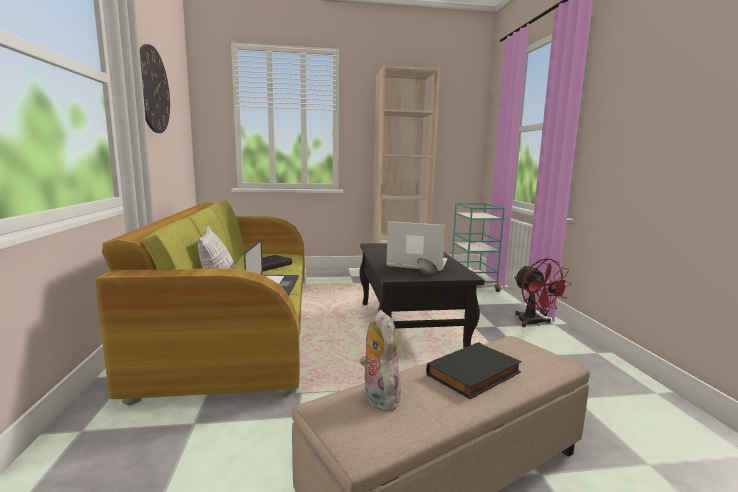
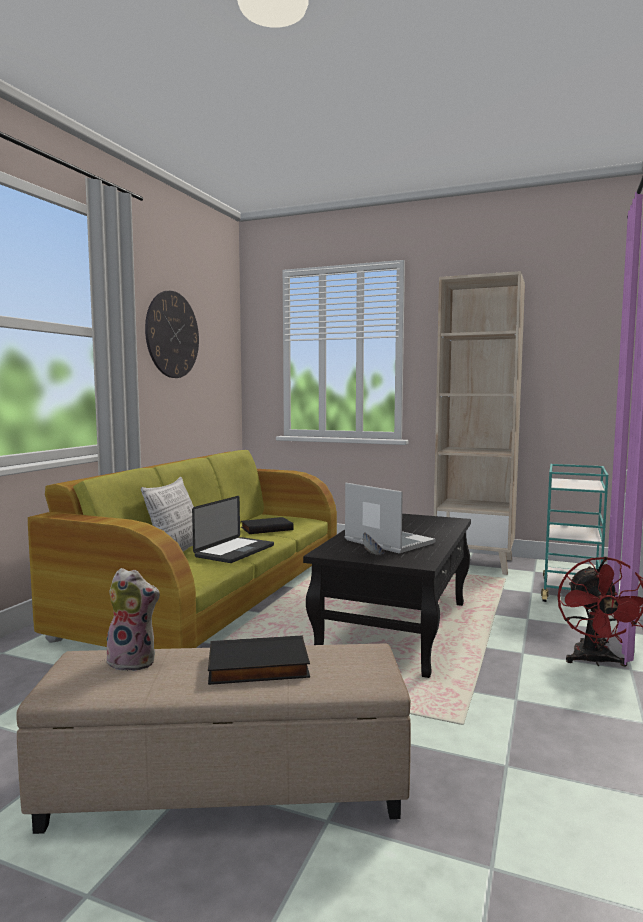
camera: 30 degrees right, 5 degrees down
plush toy [360,310,401,411] -> plush toy turned 90 degrees clockwise [106,568,160,671]

